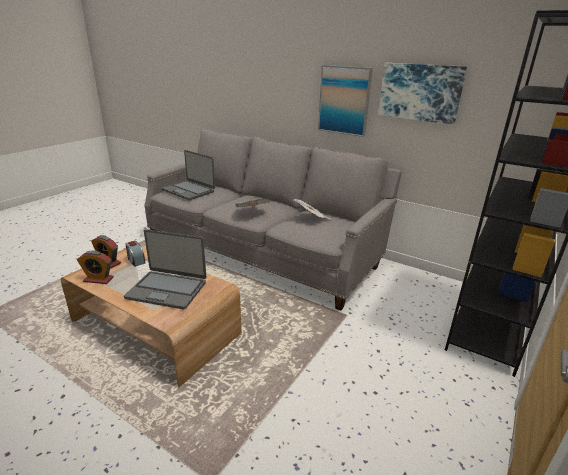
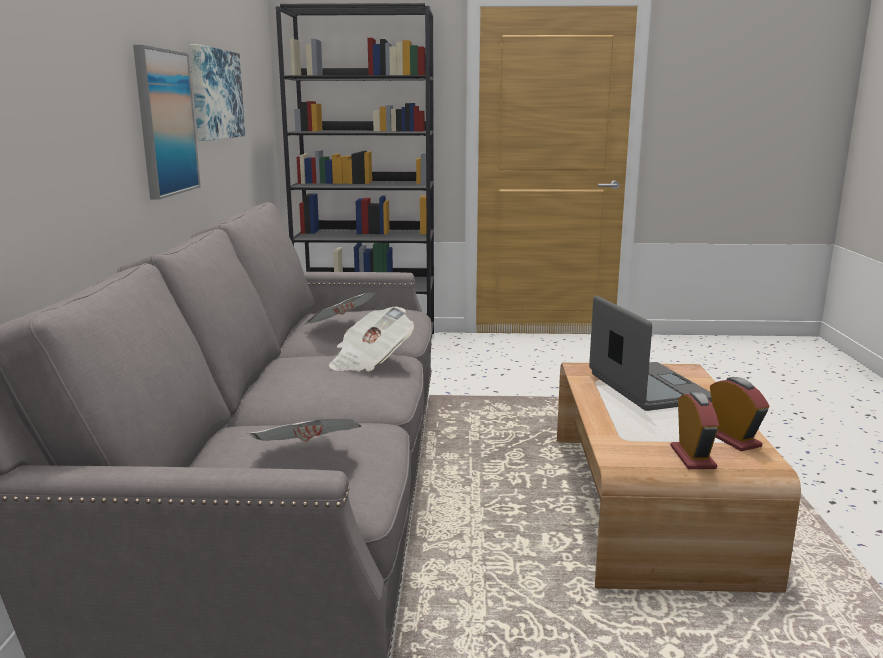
camera: 120 degrees left, 10 degrees down
alarm clock [125,241,145,267] -> none
laptop [162,150,215,200] -> newspaper [247,419,361,442]

